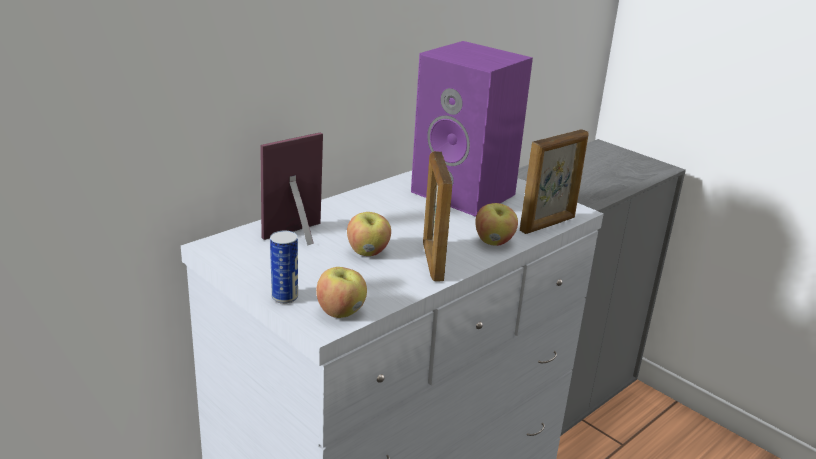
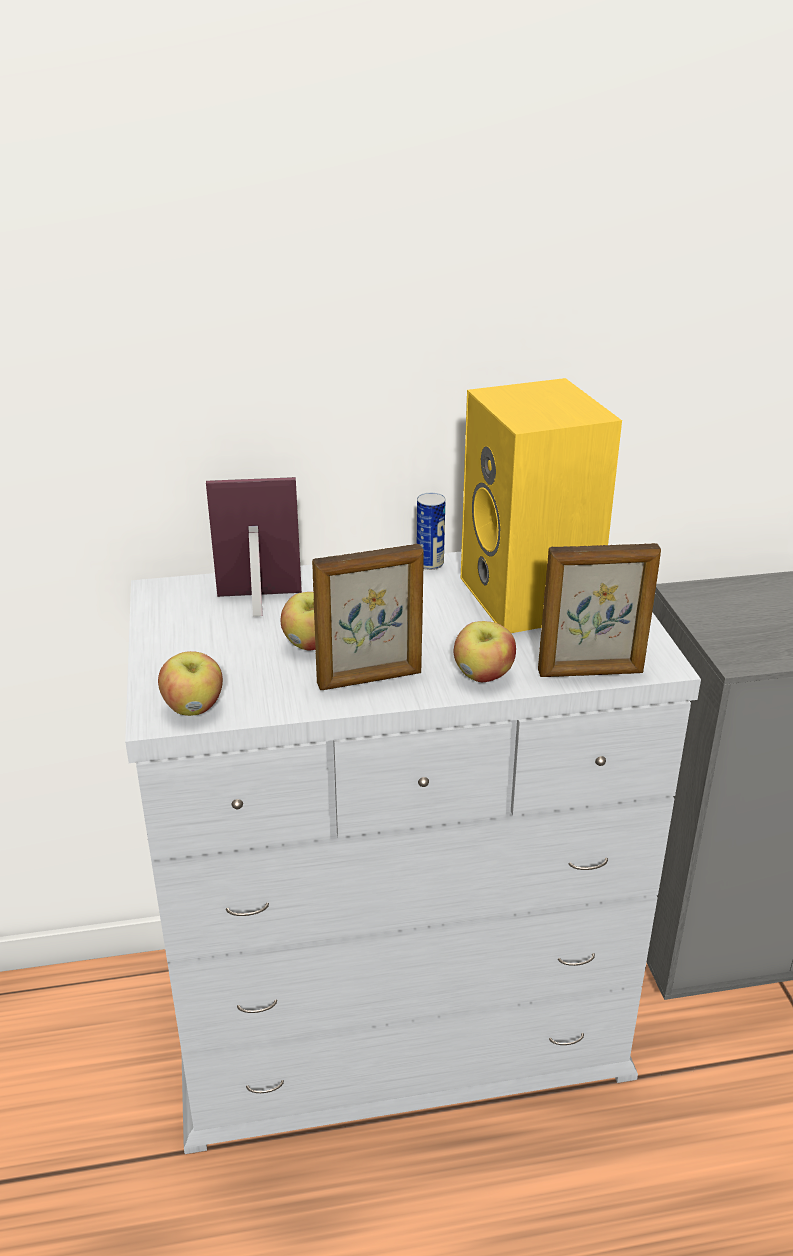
camera: 35 degrees right, 5 degrees up
can [270,231,298,304] -> can moved to [417,493,446,570]
purple speaker [411,41,533,217] -> yellow speaker [461,378,622,633]
picture frame [423,151,452,281] -> picture frame turned 135 degrees counterclockwise [312,544,424,690]

